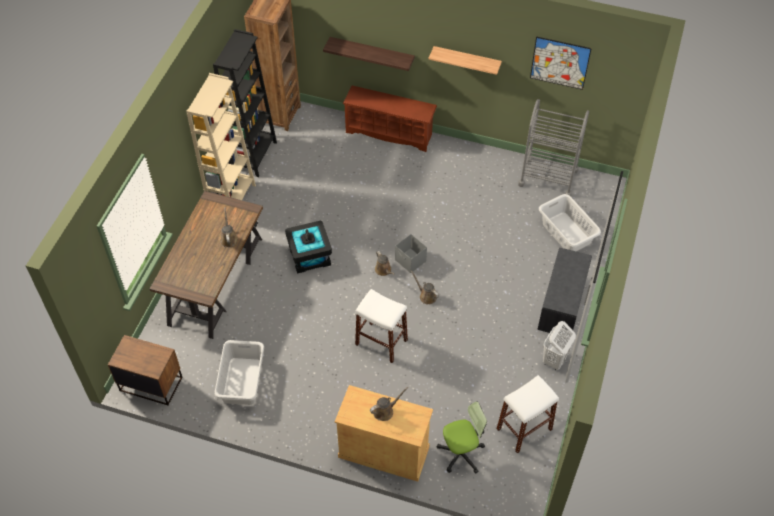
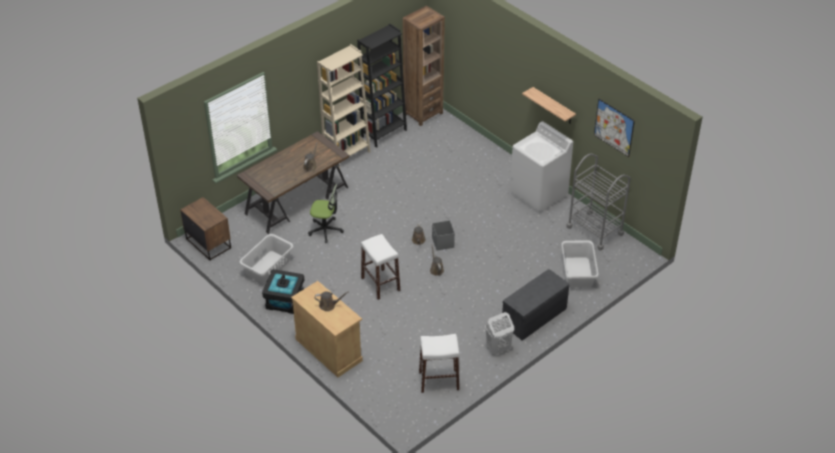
camera: 30 degrees right, 10 degrees down
black storage box [285,221,332,274] -> black storage box moved to [262,269,304,314]
shelf [323,37,415,71] -> none
brown shoe rack [343,86,437,152] -> none
office chair [436,402,487,474] -> office chair moved to [308,184,344,243]
none -> white washing machine [510,121,573,214]

